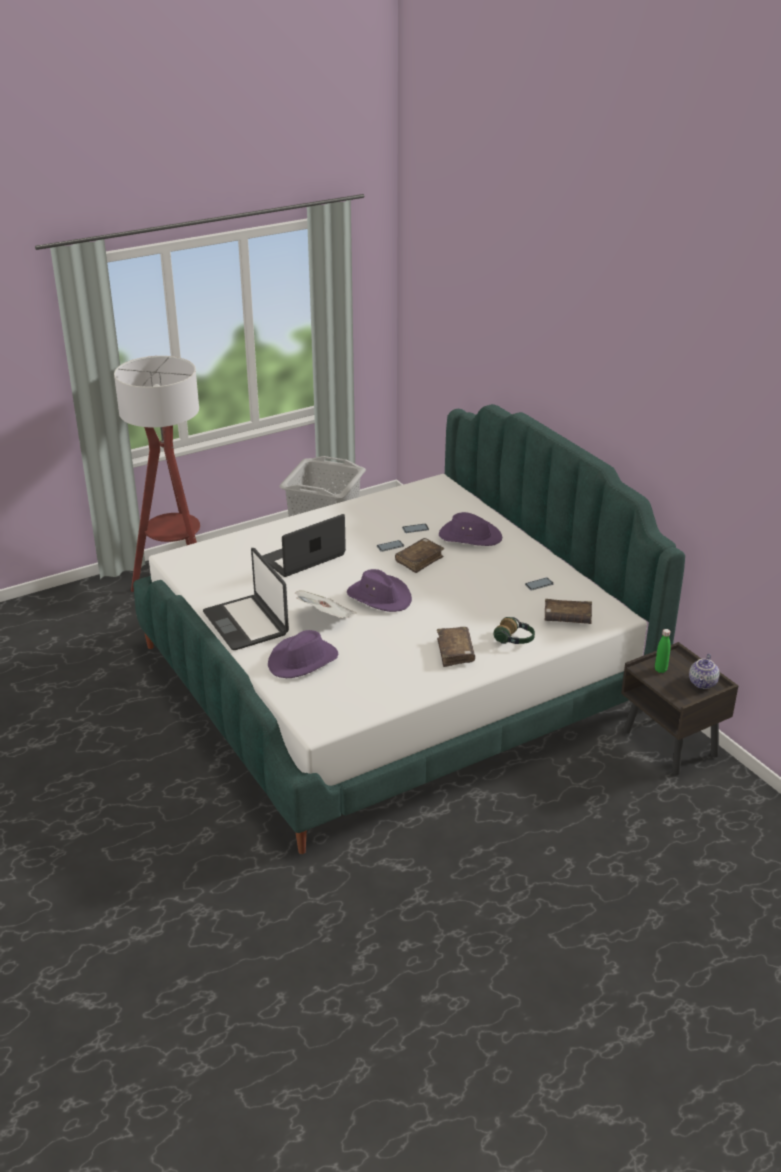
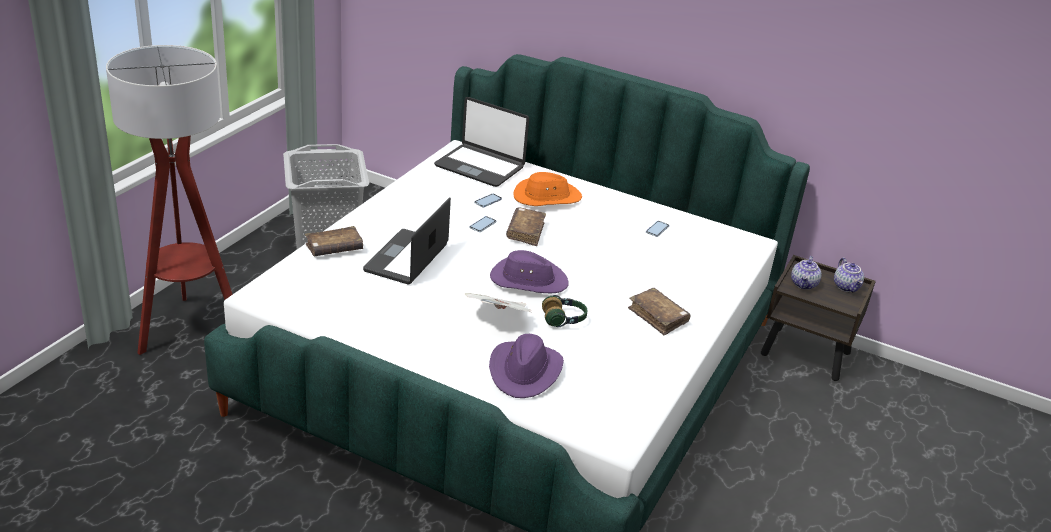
camera: 35 degrees left, 0 degrees up
laptop [203,548,289,650] -> laptop moved to [434,97,529,187]
purple hat [439,512,502,546] -> orange hat [513,172,582,206]
headphones [493,617,535,644] -> headphones moved to [542,295,588,327]
brown book [545,599,592,624] -> brown book moved to [305,226,363,257]
green bottle [655,629,671,673] -> teapot [791,256,822,290]

